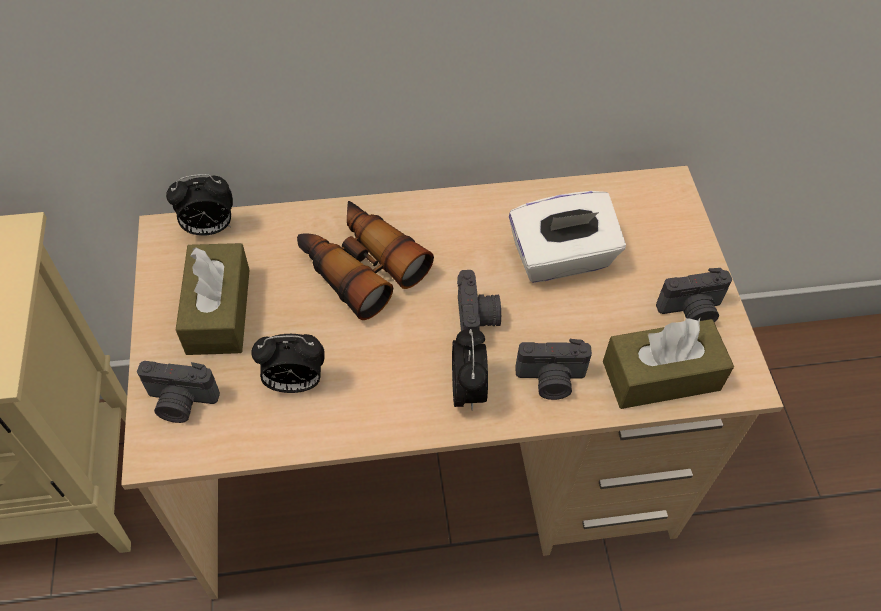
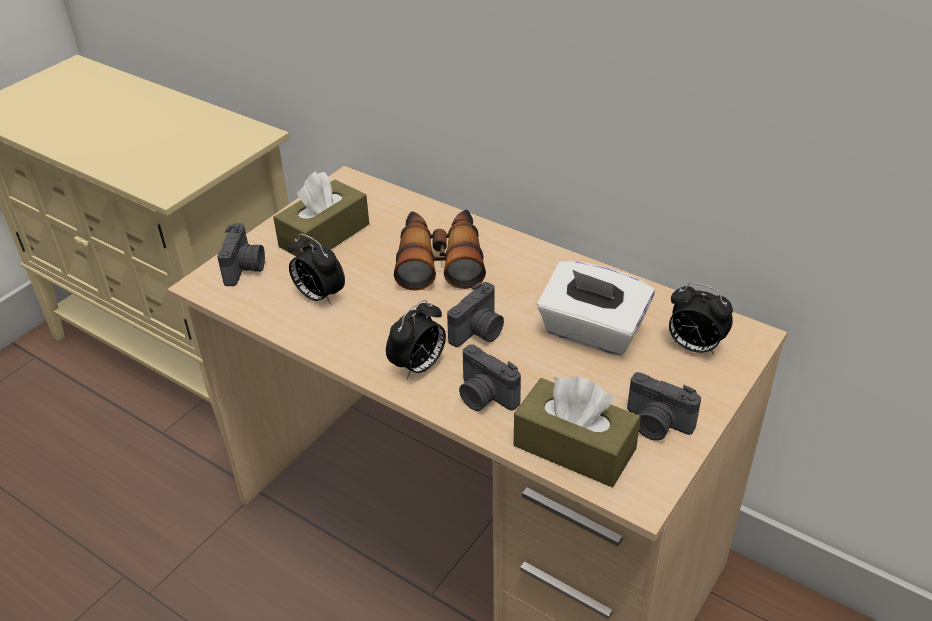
camera: 45 degrees right, 15 degrees down
camera [137,361,220,423] -> camera turned 135 degrees counterclockwise [217,223,265,286]
alarm clock [166,174,233,236] -> alarm clock moved to [669,283,733,355]

